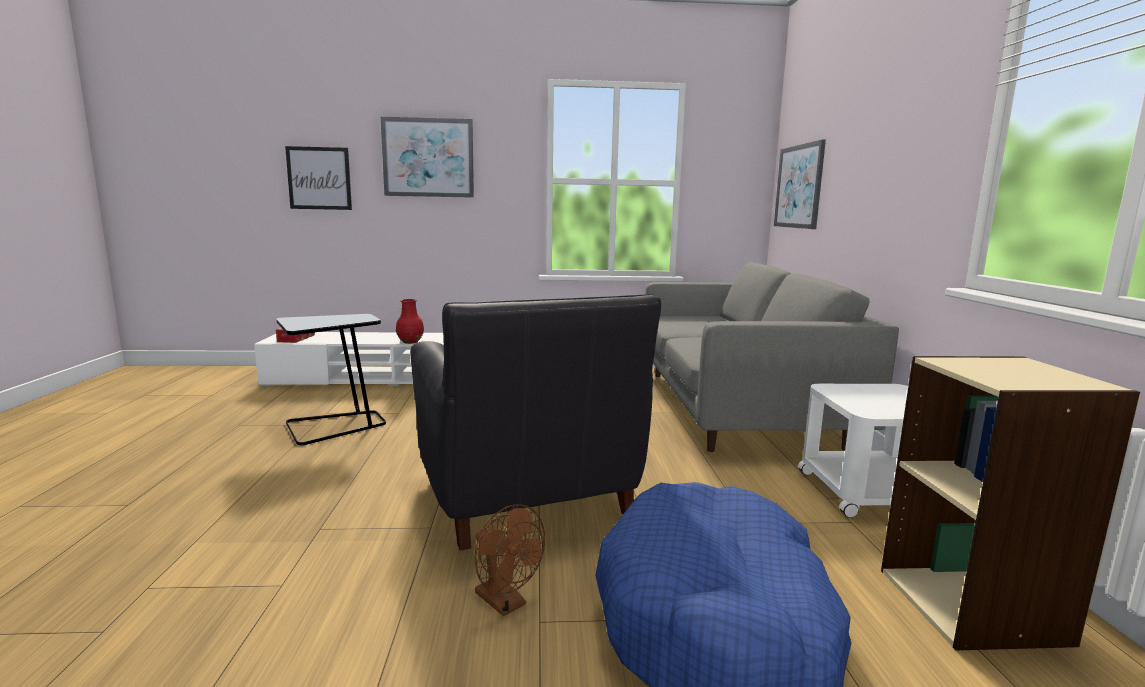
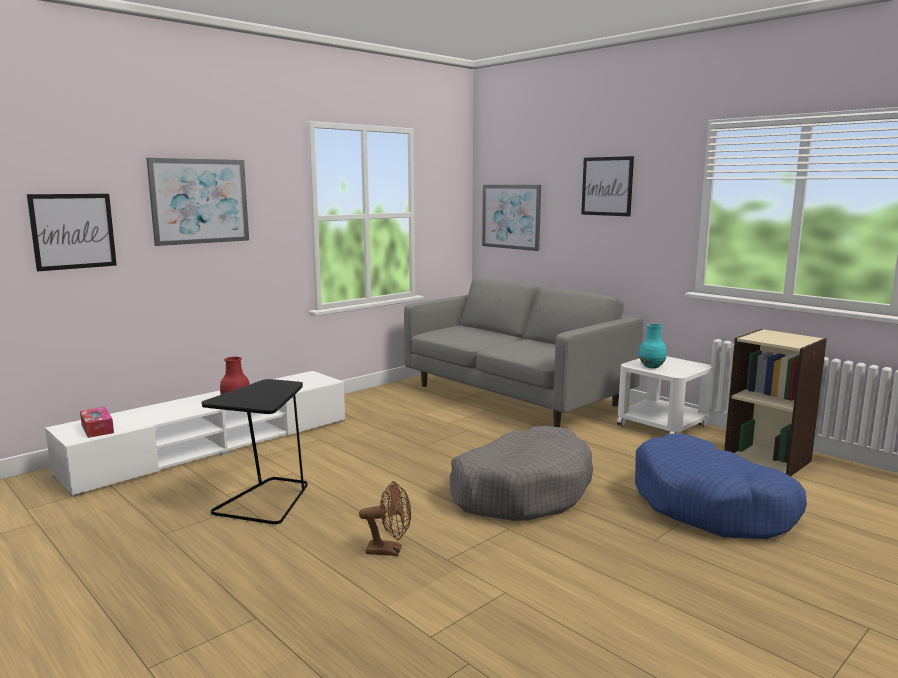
camera: 40 degrees left, 0 degrees up
black armchair [410,294,661,551] -> grey dog bed [450,426,593,521]
brown fan [474,504,545,616] -> brown fan moved to [359,481,411,556]
none -> picture [581,156,634,216]
none -> turquoise vase [639,324,667,368]

